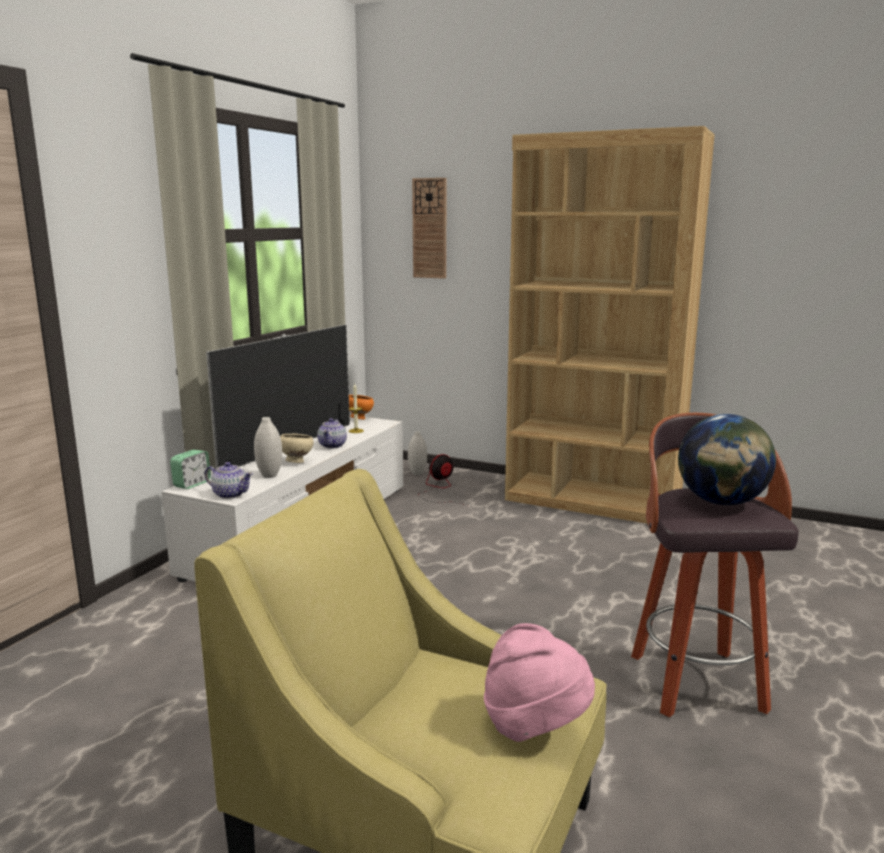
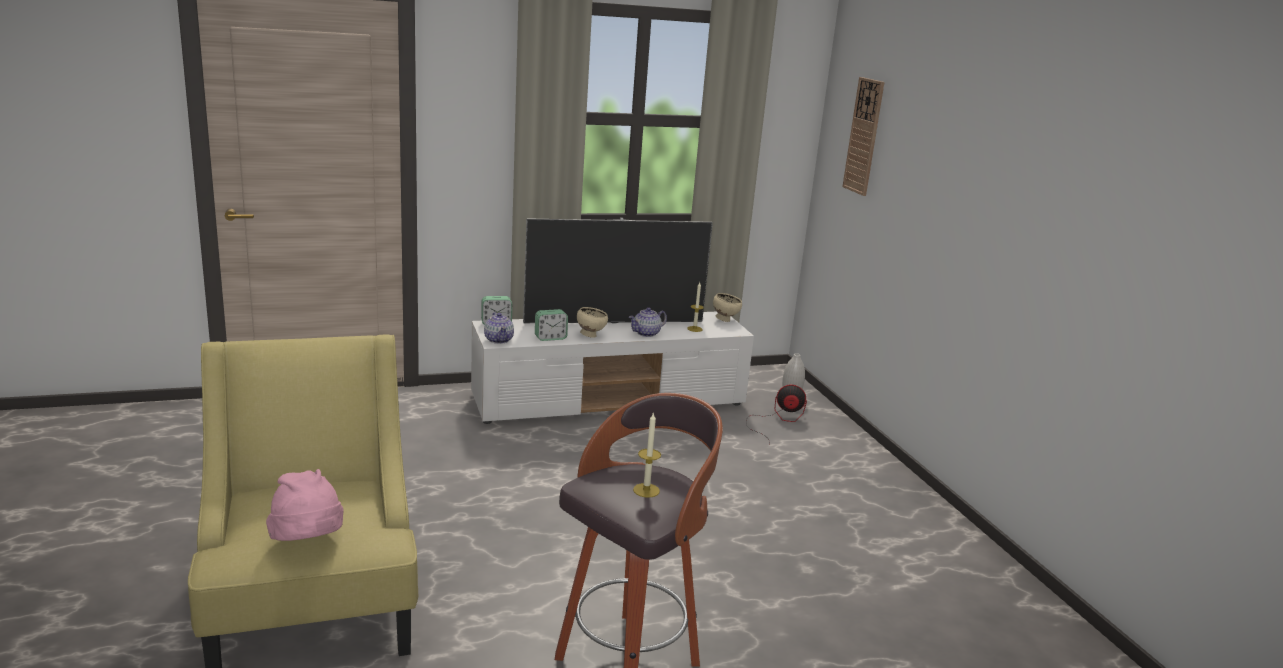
camera: 45 degrees right, 5 degrees up
white vase [254,417,282,478] -> alarm clock [535,309,568,341]
orange bowl [349,395,374,419] -> beige bowl [713,293,742,322]
brown bookcase [505,126,715,524] -> none
globe [678,414,776,505] -> candle [633,412,661,498]

